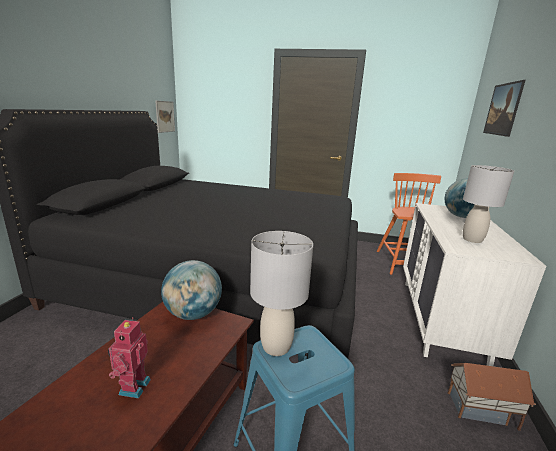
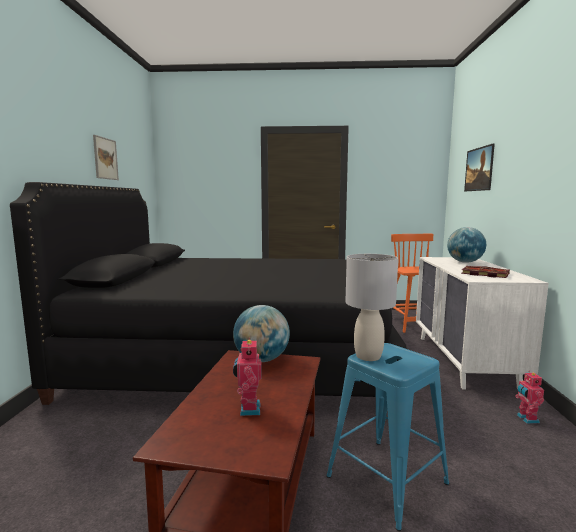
camera: 10 degrees left, 10 degrees down
picture [155,101,175,133] -> picture moved to [93,135,119,180]
toy house [448,363,536,431] -> toy robot [515,373,544,424]
grey table lamp [463,165,514,243] -> book [461,266,510,278]

